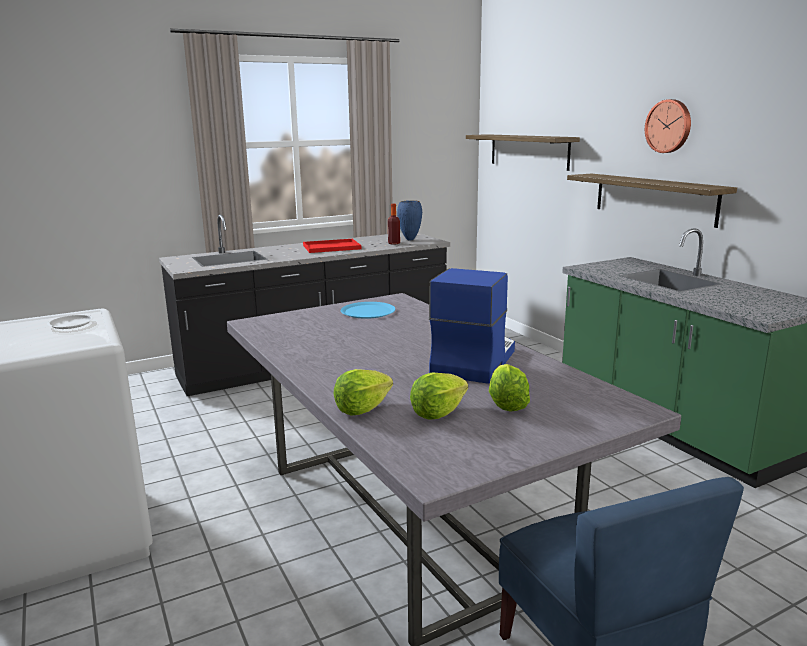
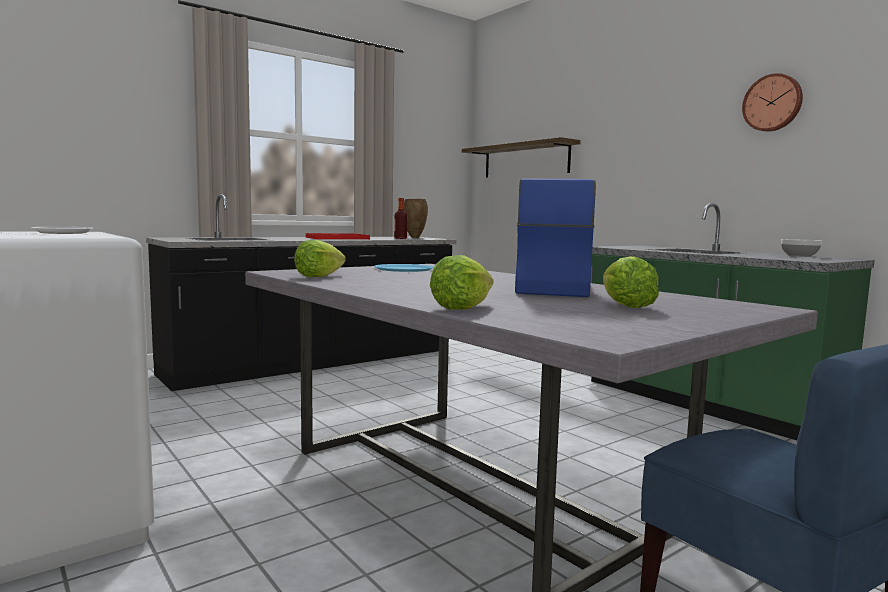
camera: 10 degrees left, 10 degrees down
blue vase [397,200,422,240] -> brown vase [404,199,428,238]
lettuce [410,372,468,420] -> lettuce moved to [294,240,346,277]
shelf [567,174,737,228] -> none
wall clock [645,99,691,153] -> wall clock moved to [742,73,803,132]
none -> bowl [781,239,822,257]

